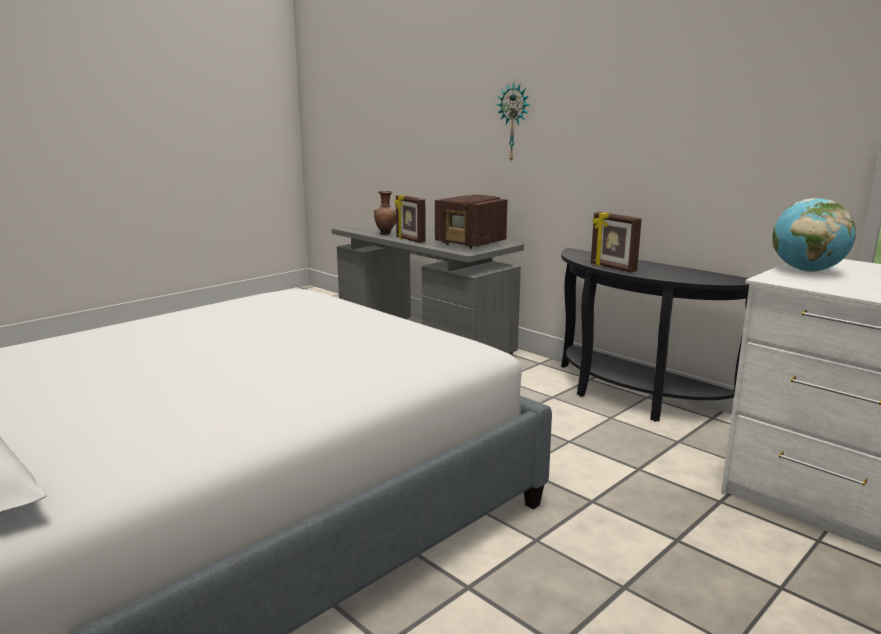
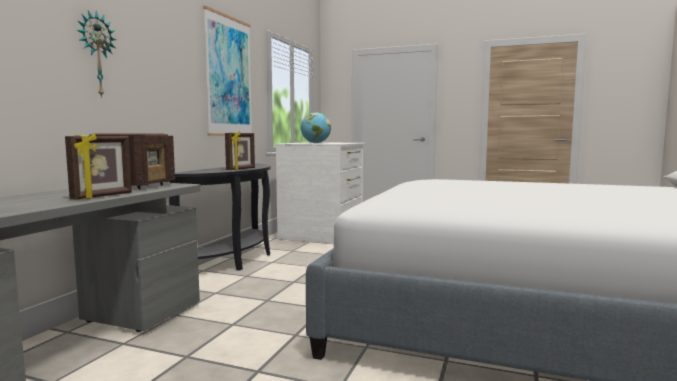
camera: 115 degrees left, 10 degrees down
brown vase [374,191,396,235] -> none
none -> picture [203,6,252,136]

